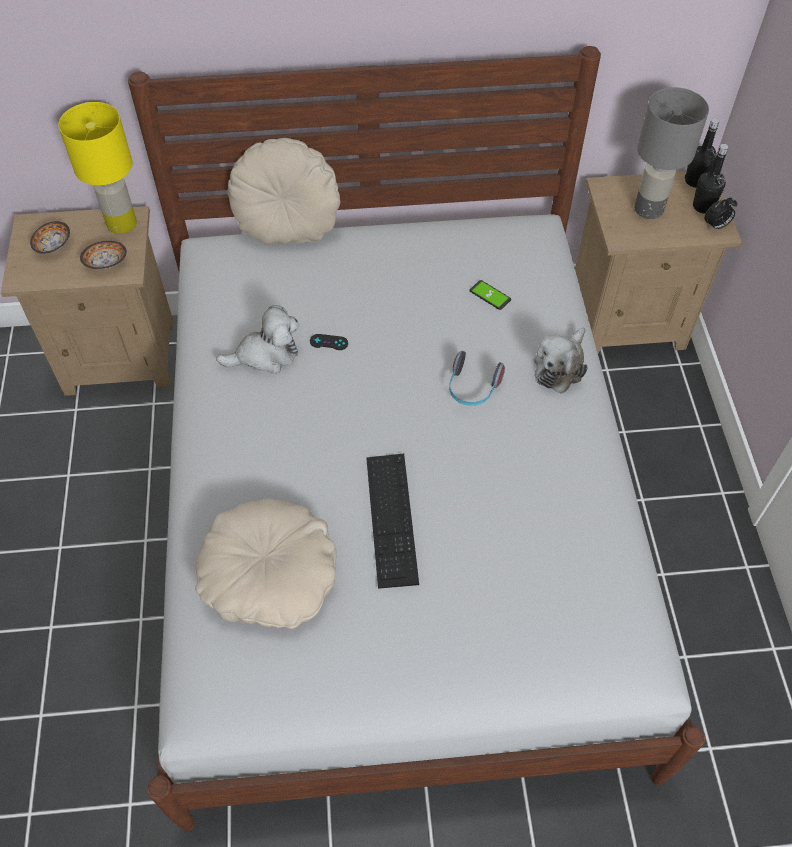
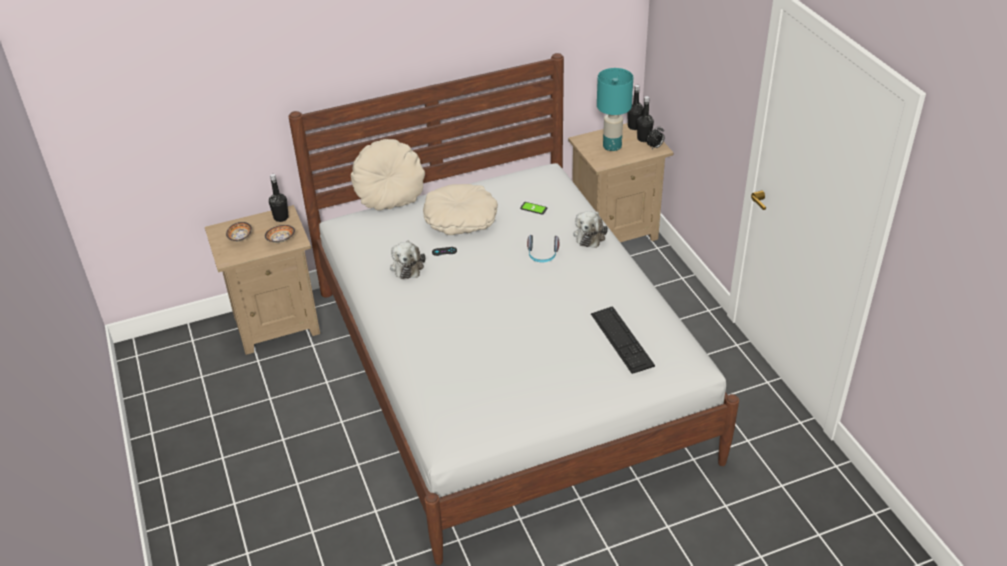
camera: 15 degrees left, 15 degrees down
yellow table lamp [58,102,137,234] -> black bottle [269,174,289,222]
beige pillow [195,499,337,629] -> beige pillow moved to [423,184,498,235]
plush toy [216,305,299,374] -> plush toy turned 120 degrees clockwise [390,241,425,279]
keyboard [366,453,419,589] -> keyboard moved to [591,306,655,374]
grey table lamp [634,87,709,219] -> turquoise table lamp [597,68,633,151]

